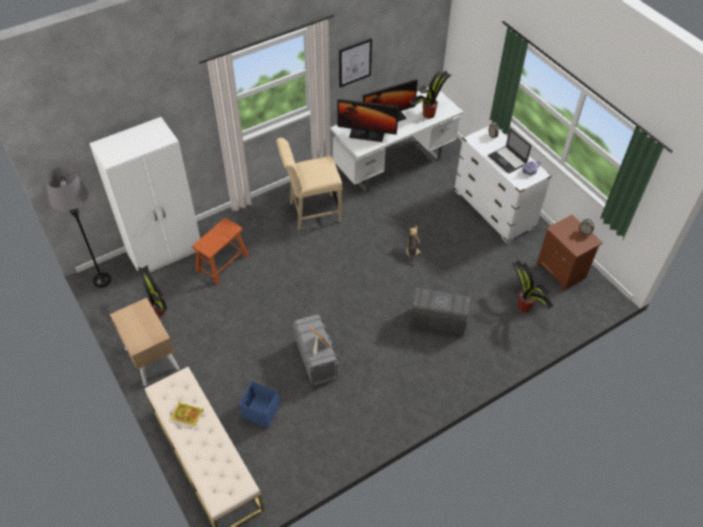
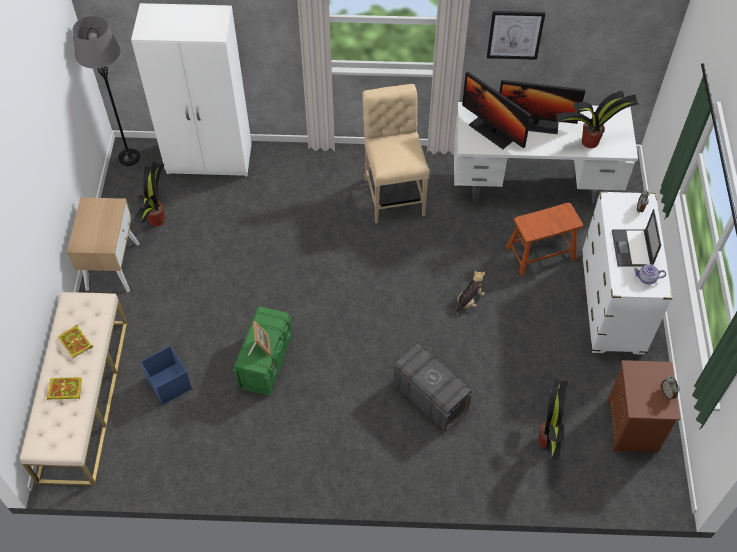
camera: 35 degrees right, 5 degrees up
brown stool [192,218,249,285] -> brown stool moved to [506,203,583,275]
beige chair [276,138,343,230] -> beige chair turned 60 degrees clockwise [362,84,430,224]
grey storage box [293,315,338,386] -> green storage box [233,306,292,396]
none -> book [47,377,82,400]

